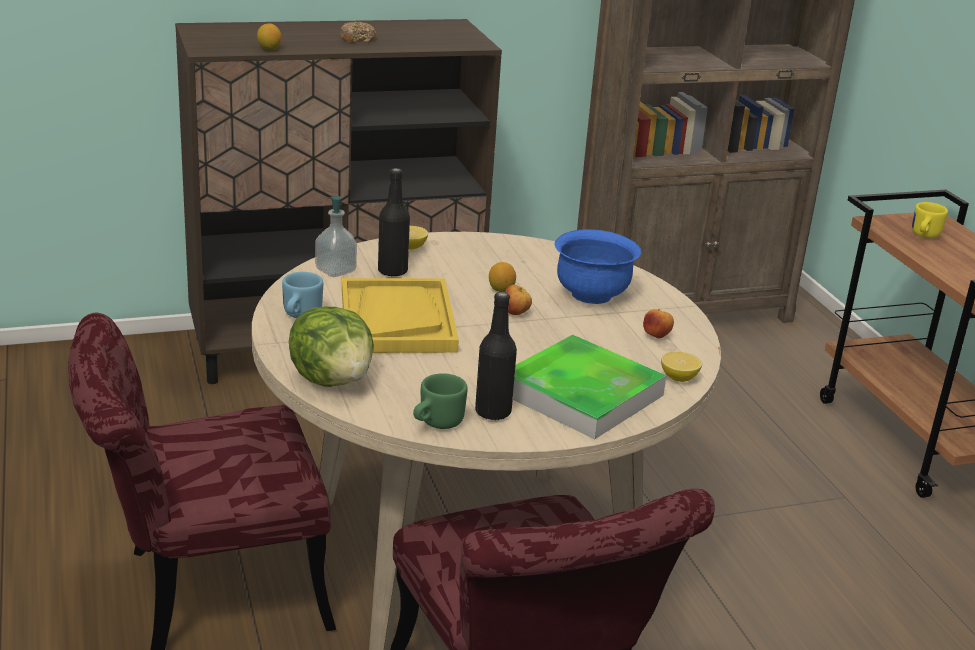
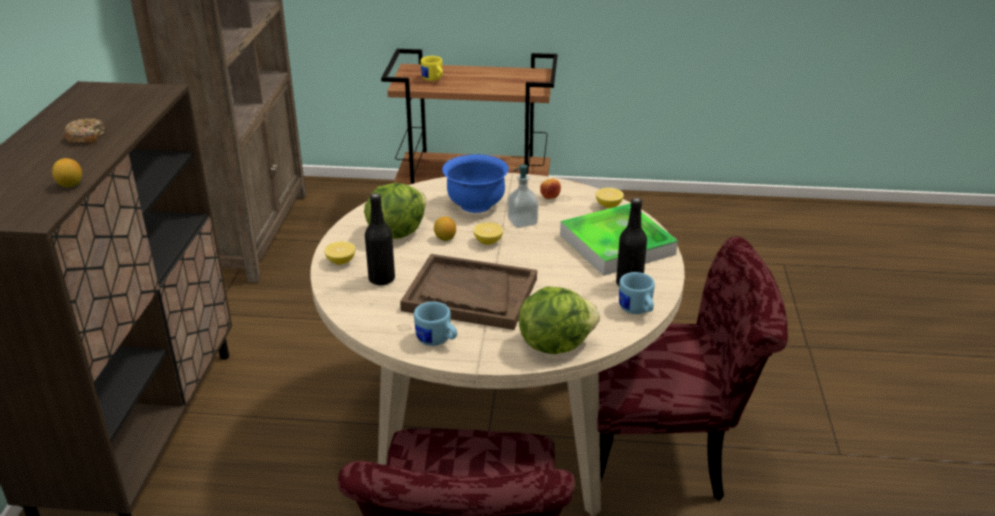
camera: 65 degrees left, 5 degrees up
soap dispenser [315,196,357,277] -> soap dispenser moved to [507,164,539,228]
yellow tray [342,278,459,353] -> brown tray [400,254,537,330]
green mug [413,373,467,429] -> blue mug [619,272,655,314]
apple [505,285,532,315] -> lemon [473,222,503,245]
none -> lettuce [364,183,426,239]

